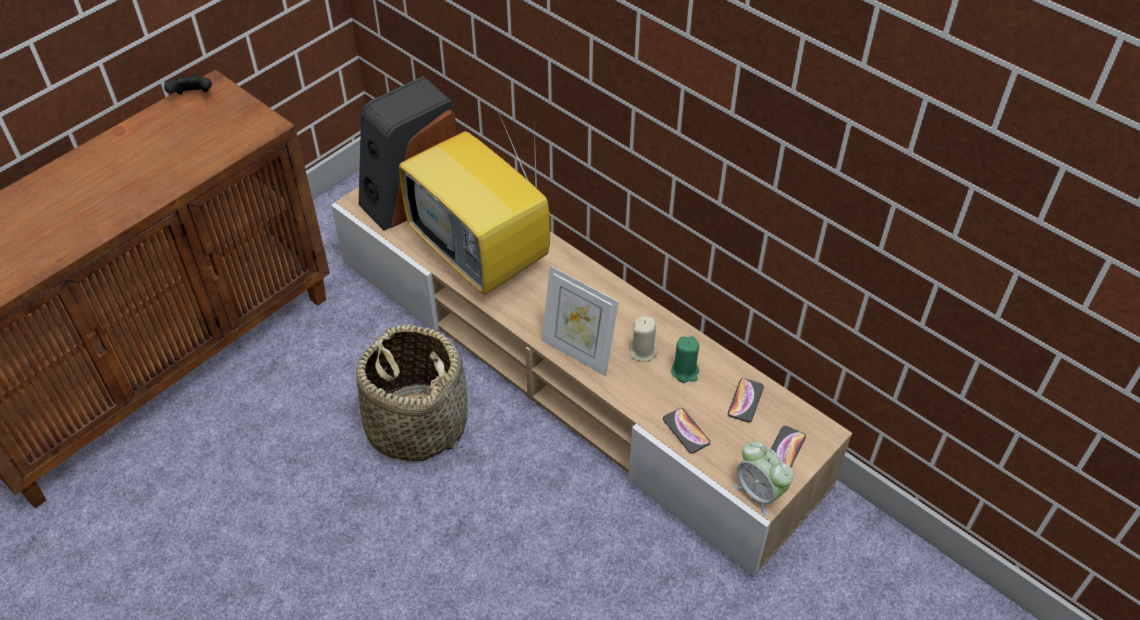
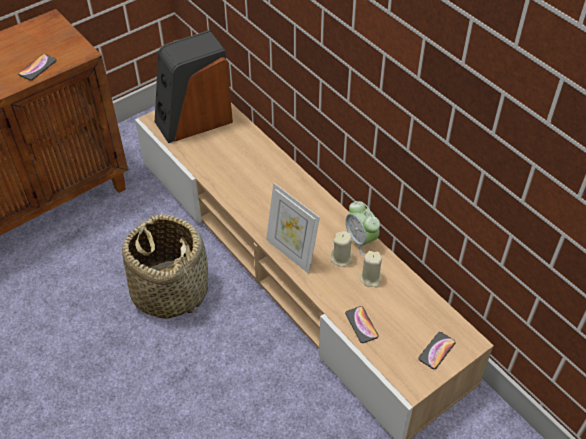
camera: 10 degrees right, 0 degrees up
black game controller [164,74,212,94] -> none
television [399,100,550,295] -> none
green candle [671,336,699,383] -> beige candle [360,251,382,287]
phone [728,378,764,422] -> phone moved to [18,54,56,80]
alarm clock [733,441,793,516] -> alarm clock moved to [346,201,380,255]

